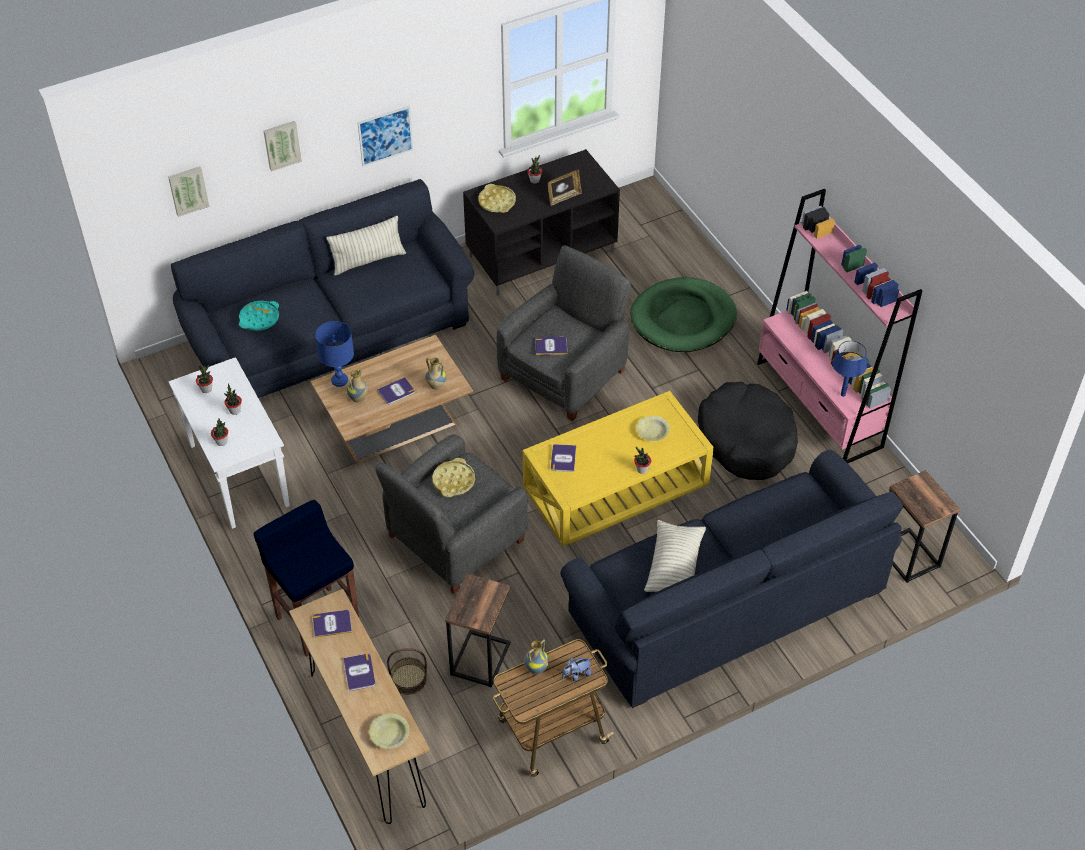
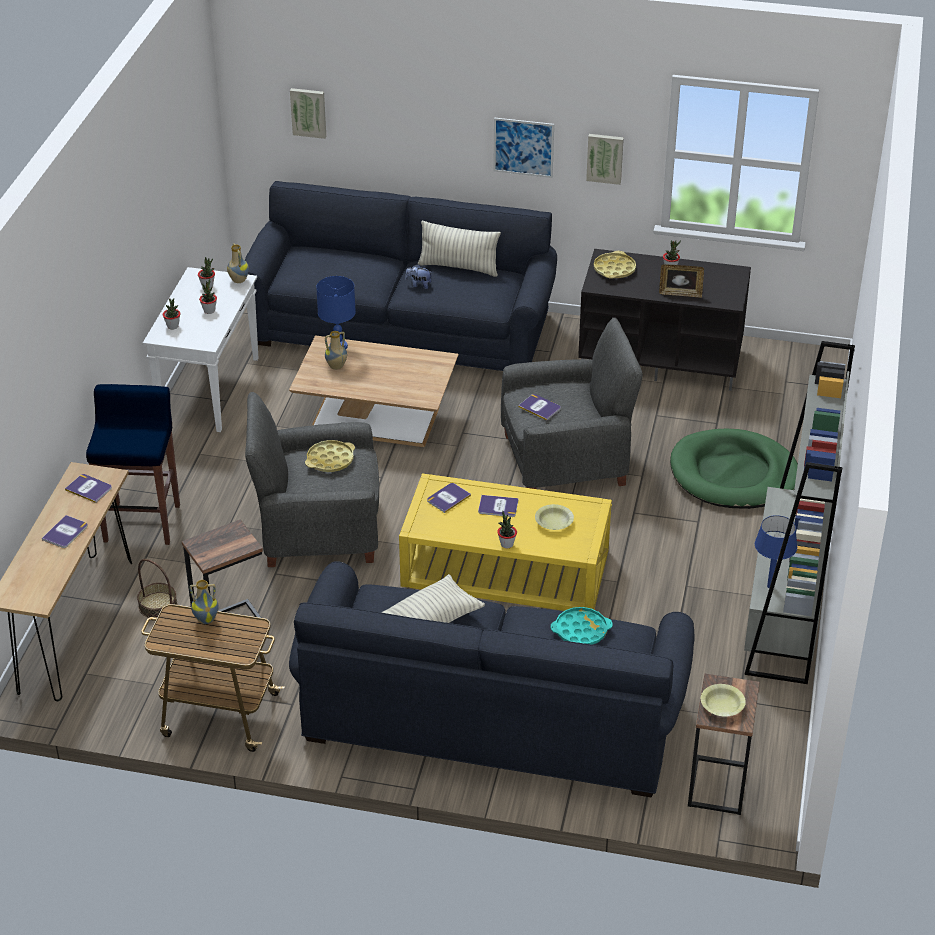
camera: 40 degrees right, 10 degrees down
turquoise tray [239,301,279,331] -> turquoise tray moved to [551,607,613,645]
picture [264,121,302,171] -> picture moved to [586,134,624,185]
yellow bowl [369,713,409,749] -> yellow bowl moved to [701,684,746,717]
book [377,377,415,404] -> book moved to [478,495,519,517]
vase [425,357,446,390] -> vase moved to [227,243,249,283]
plush toy [562,658,592,681] -> plush toy moved to [405,264,433,289]
black dog bed [698,382,798,480] -> none
pink bookcase [757,189,922,463] -> grey bookcase [744,341,855,684]

